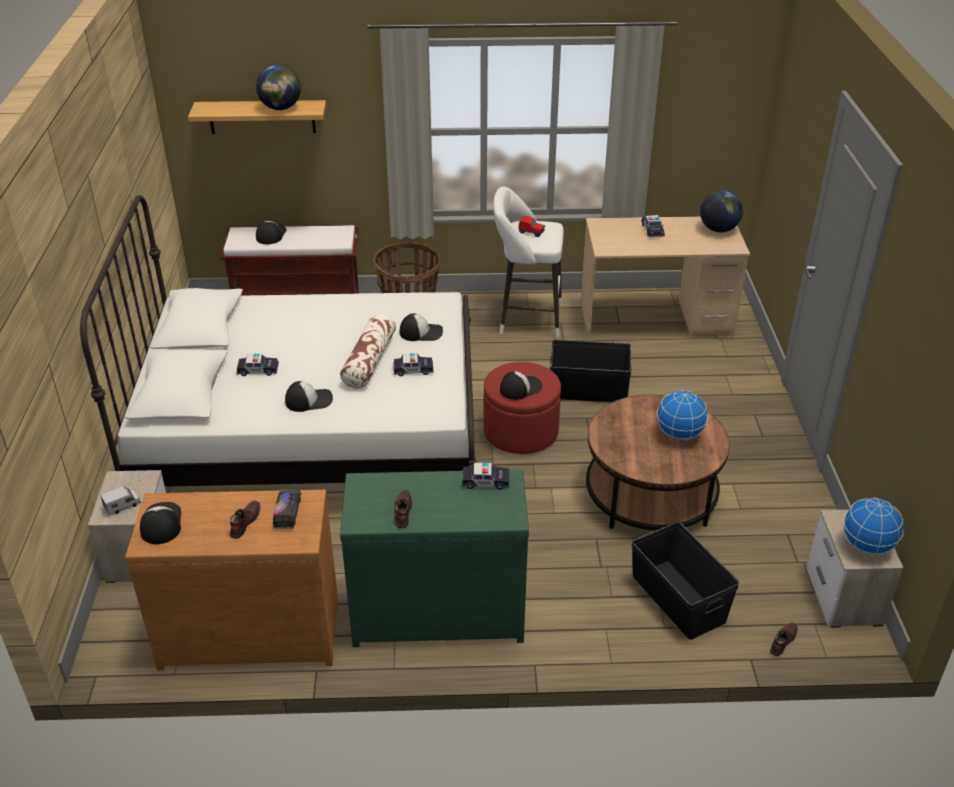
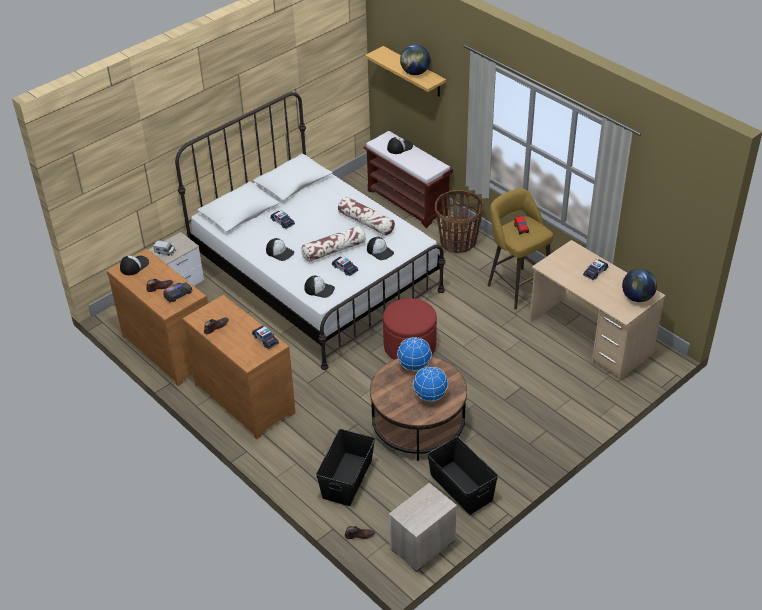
camera: 50 degrees right, 5 degrees up
green dresser [340,470,529,647] -> brown dresser [182,295,296,439]
white stool [493,186,564,337] -> yellow stool [488,188,553,310]
cap [500,371,543,400] -> cap moved to [304,275,335,298]
black storage box [550,340,631,402] -> black storage box moved to [427,436,498,515]
globe [843,497,904,555] -> globe moved to [397,337,432,371]
none -> pillow [338,197,395,236]

